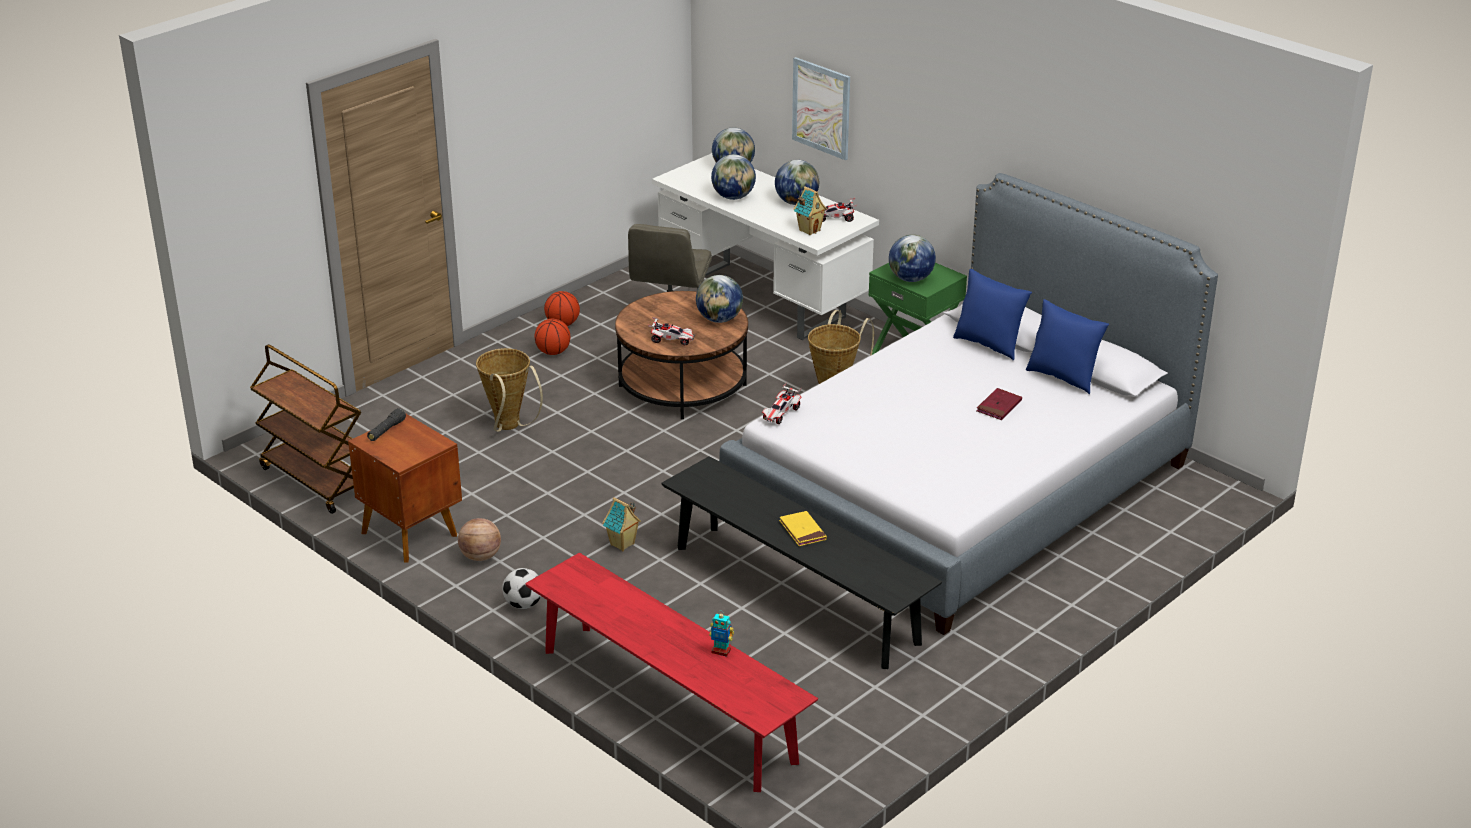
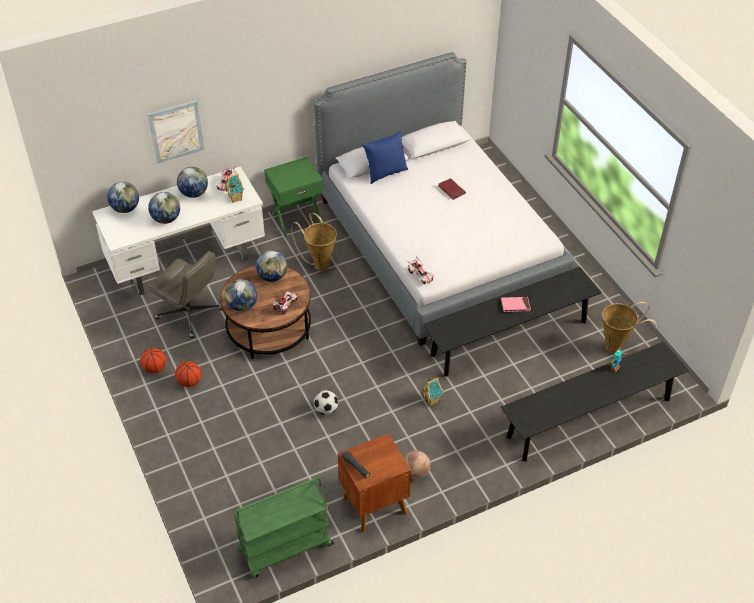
camera: 70 degrees left, 15 degrees up
brown cart [250,344,361,514] -> green cart [233,477,333,578]
basket [476,348,543,432] -> basket moved to [602,302,657,354]
football [502,568,541,609] -> football moved to [314,390,338,415]
red bench [525,553,818,792] -> black bench [501,341,689,462]
yellow book [779,511,827,546] -> pink book [501,297,531,312]
globe [889,235,936,282] -> globe moved to [225,279,257,312]
blue pillow [1026,299,1109,394] -> none

